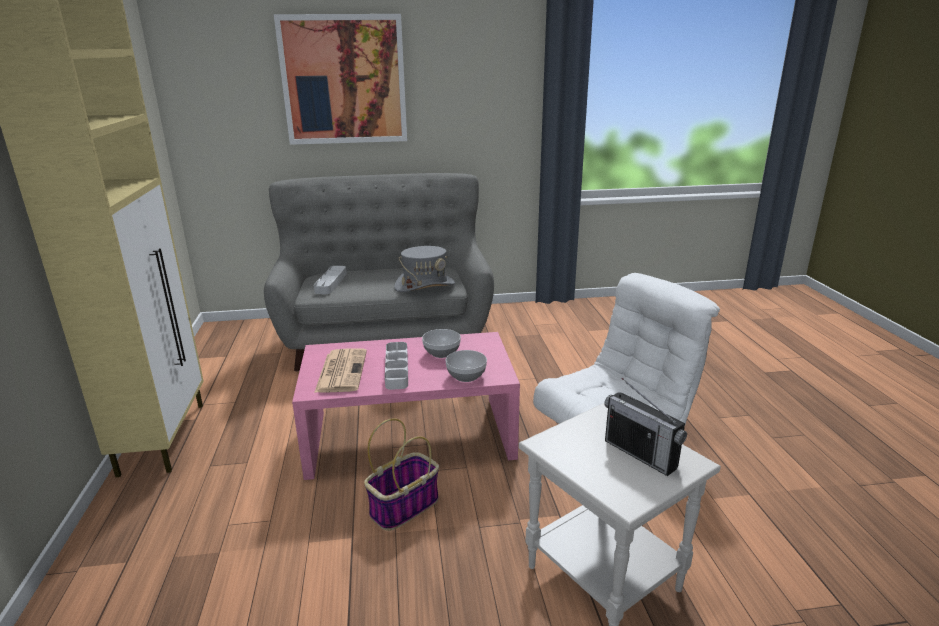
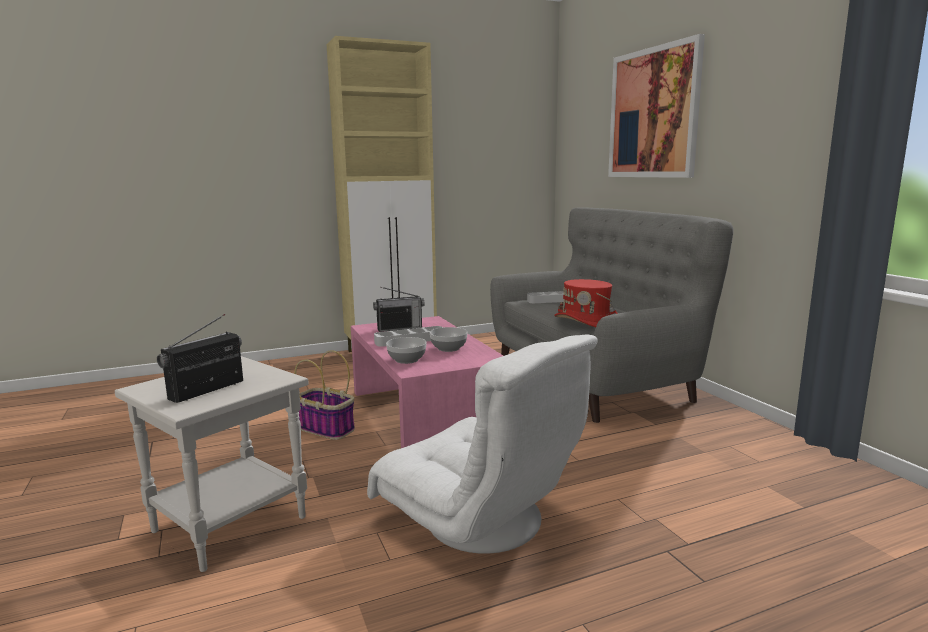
camera: 75 degrees right, 10 degrees down
newspaper [314,349,367,393] -> radio [373,287,425,332]
grey hat [394,246,455,292] -> red hat [554,279,618,327]

